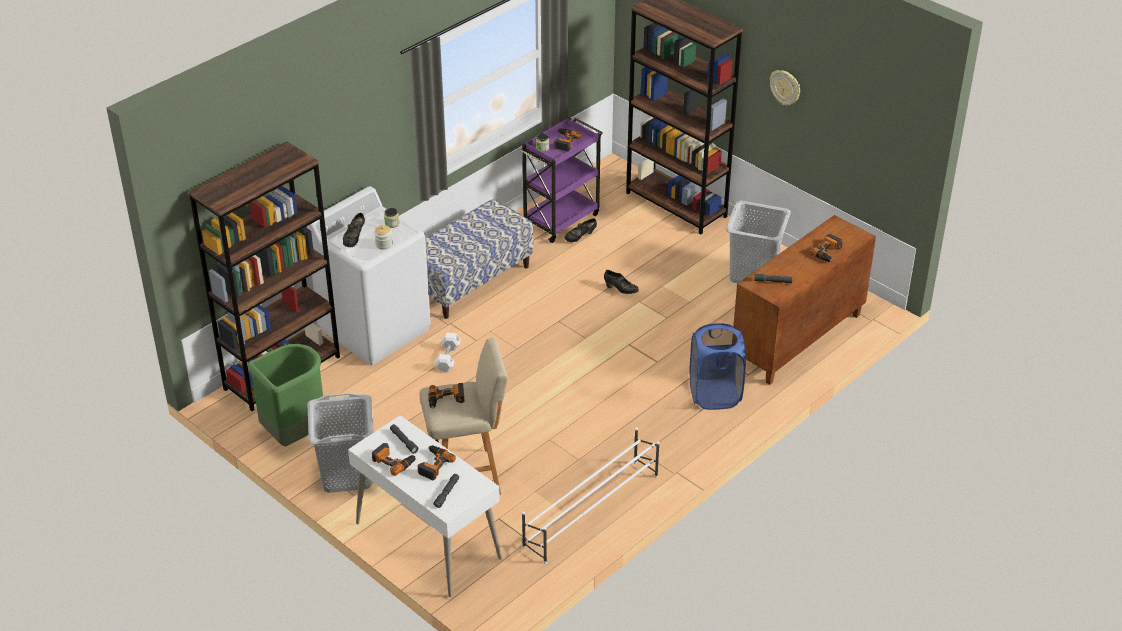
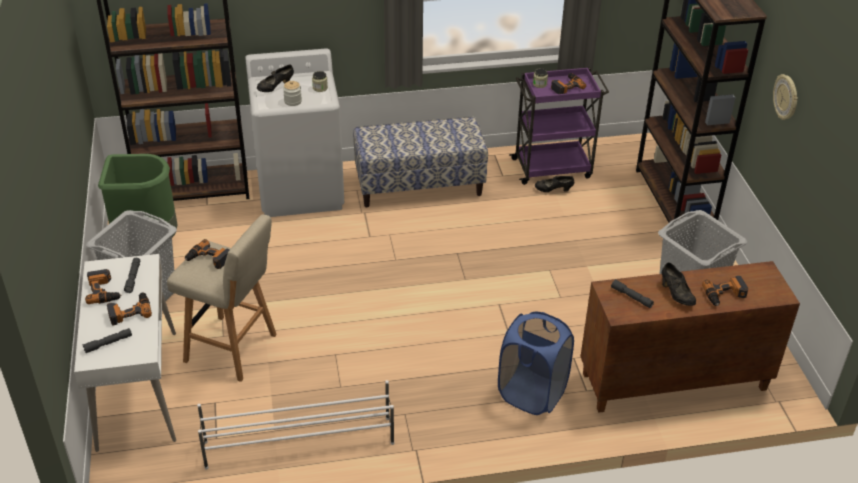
camera: 35 degrees right, 0 degrees up
white dumbbell [434,332,461,372] -> none
black shoe [604,270,639,294] -> black shoe moved to [662,262,696,306]

